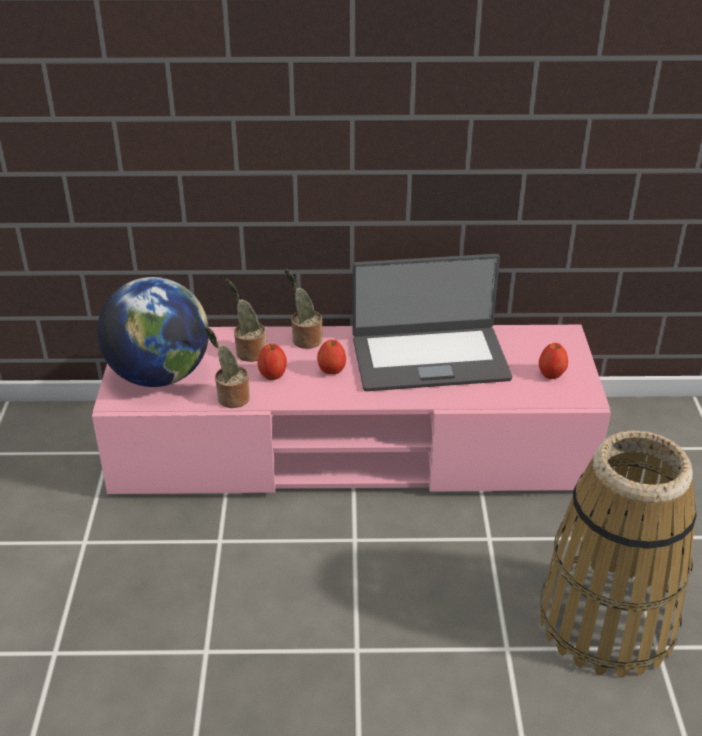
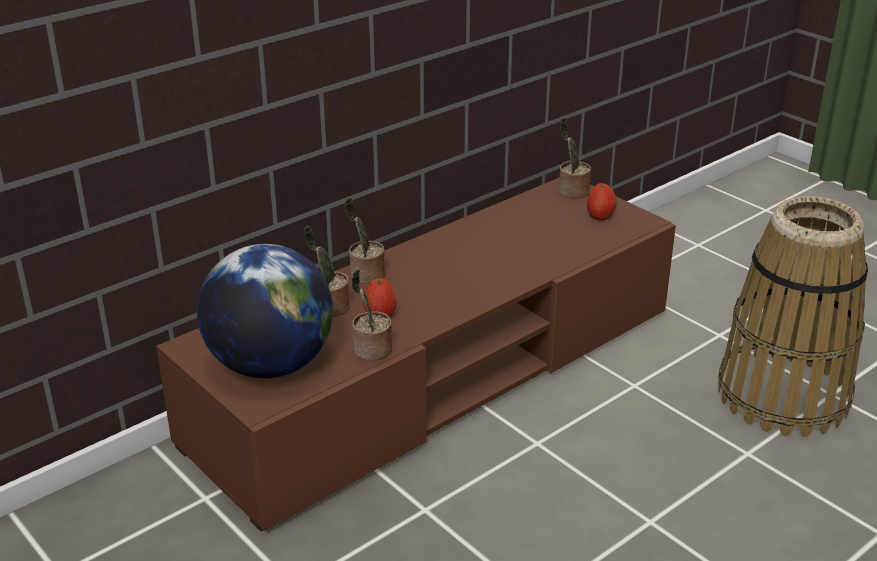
camera: 40 degrees left, 5 degrees down
pink tv stand [92,325,611,494] -> brown tv stand [156,177,676,532]
apple [317,340,346,374] -> none
laptop [353,254,512,391] -> none
none -> potted plant [559,117,591,199]

